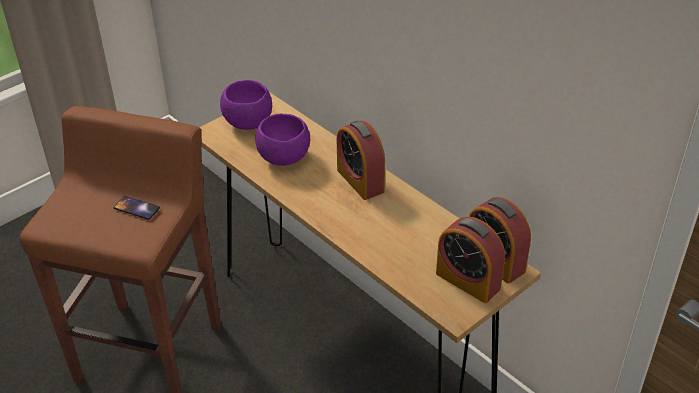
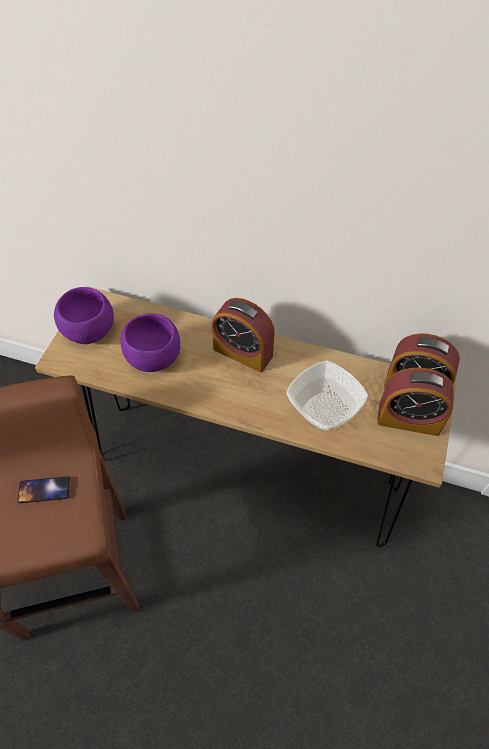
camera: 30 degrees left, 15 degrees up
none -> bowl [286,360,368,431]

